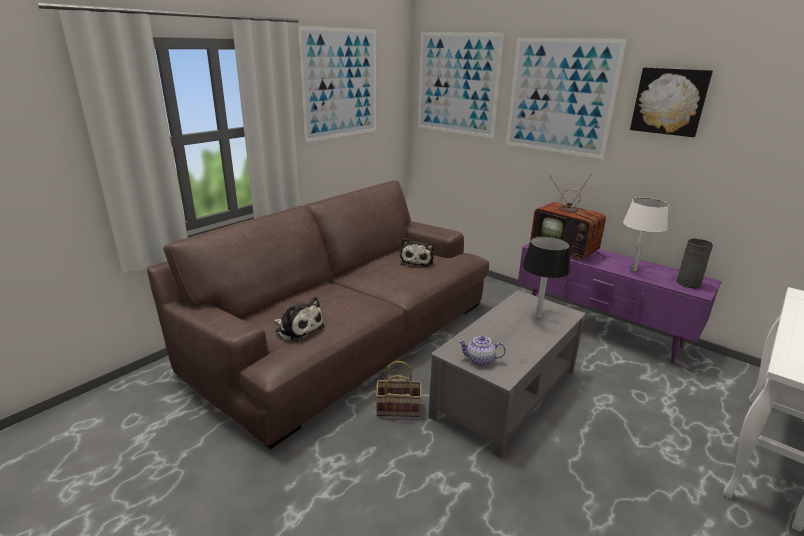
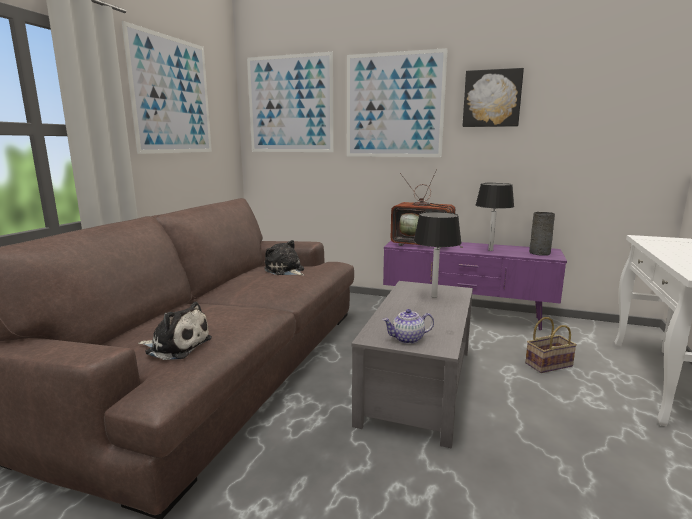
camera: 20 degrees left, 10 degrees down
basket [376,361,422,417] -> basket moved to [525,317,577,373]
plush toy [400,238,434,267] -> plush toy turned 150 degrees clockwise [265,240,304,275]
white table lamp [623,198,669,271] -> black table lamp [476,183,514,251]

